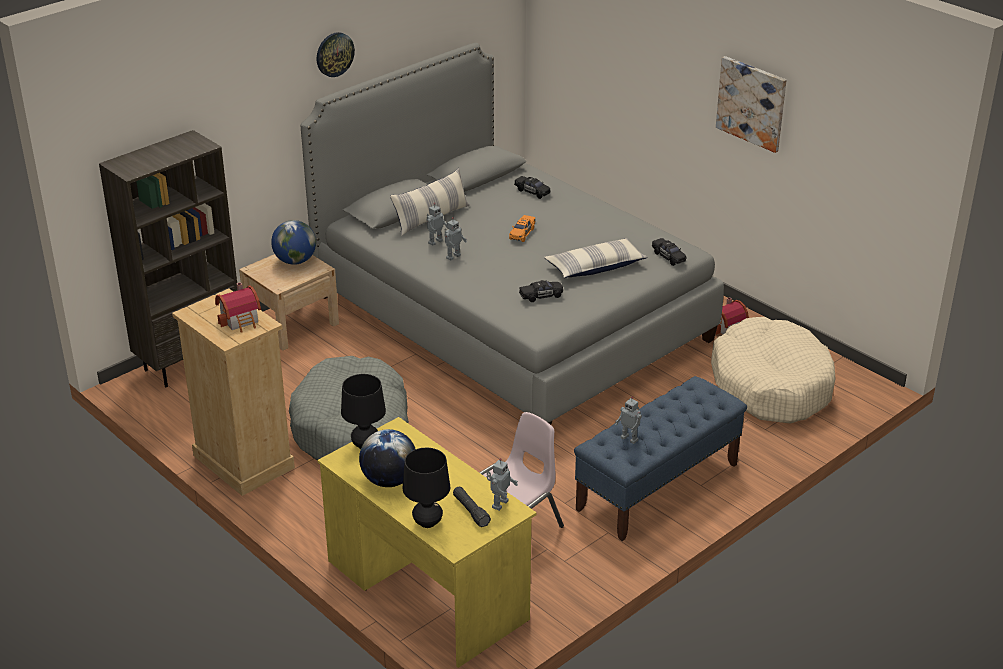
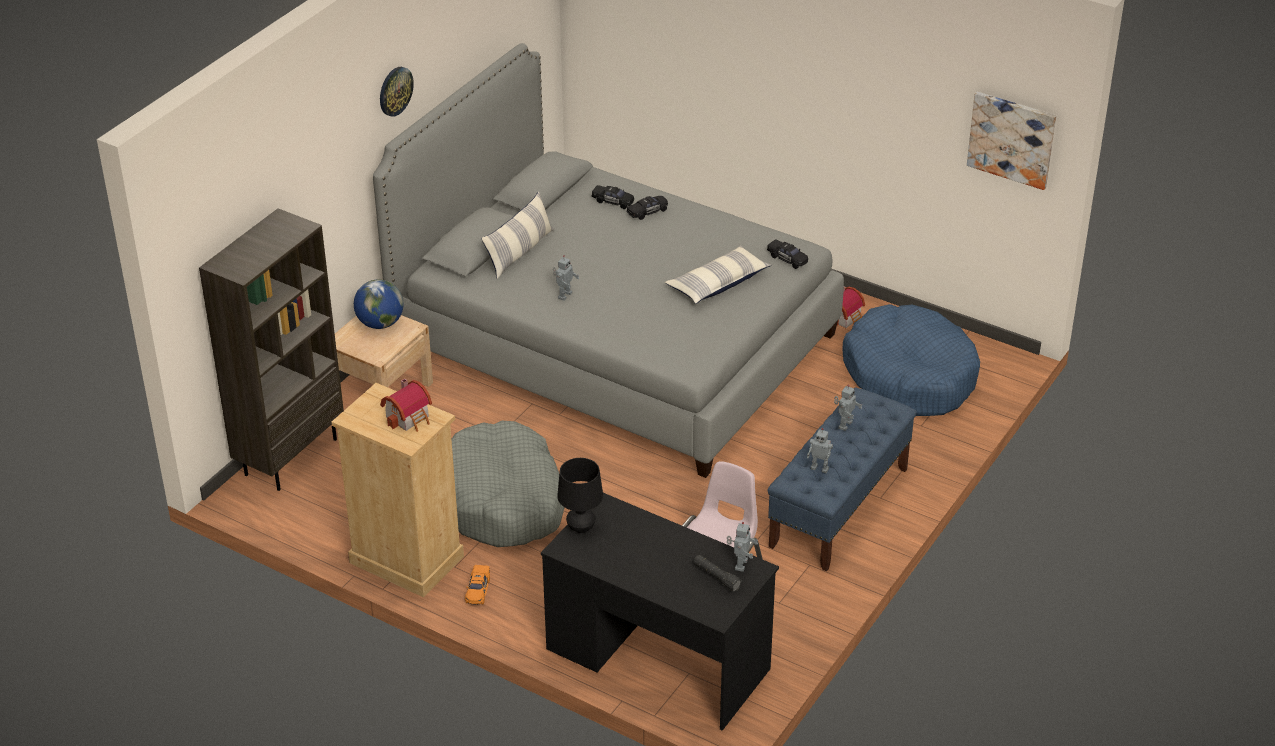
camera: 15 degrees left, 5 degrees up
yellow desk [317,417,537,668] -> black desk [541,493,779,731]
globe [359,429,415,487] -> none
black table lamp [403,447,450,528] -> none
toy robot [426,203,447,246] -> toy robot moved to [834,385,862,431]
orange toy car [509,215,535,242] -> orange toy car moved to [465,565,490,605]
black toy car [519,280,563,302] -> black toy car moved to [626,196,668,220]
beige dog bed [711,317,836,424] -> blue dog bed [842,304,980,416]
picture [716,56,786,153] -> picture moved to [967,92,1056,190]

